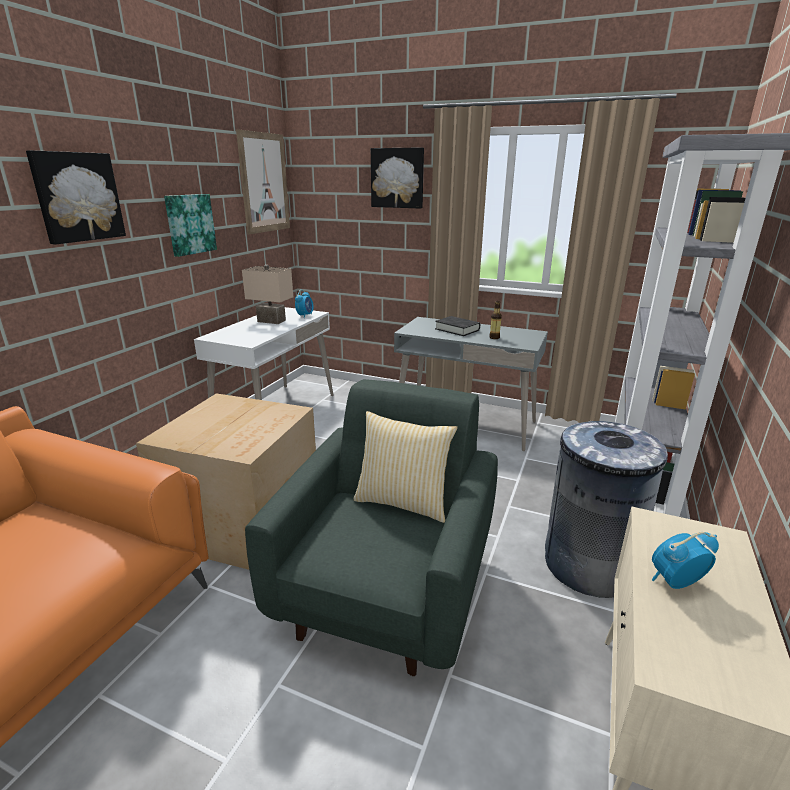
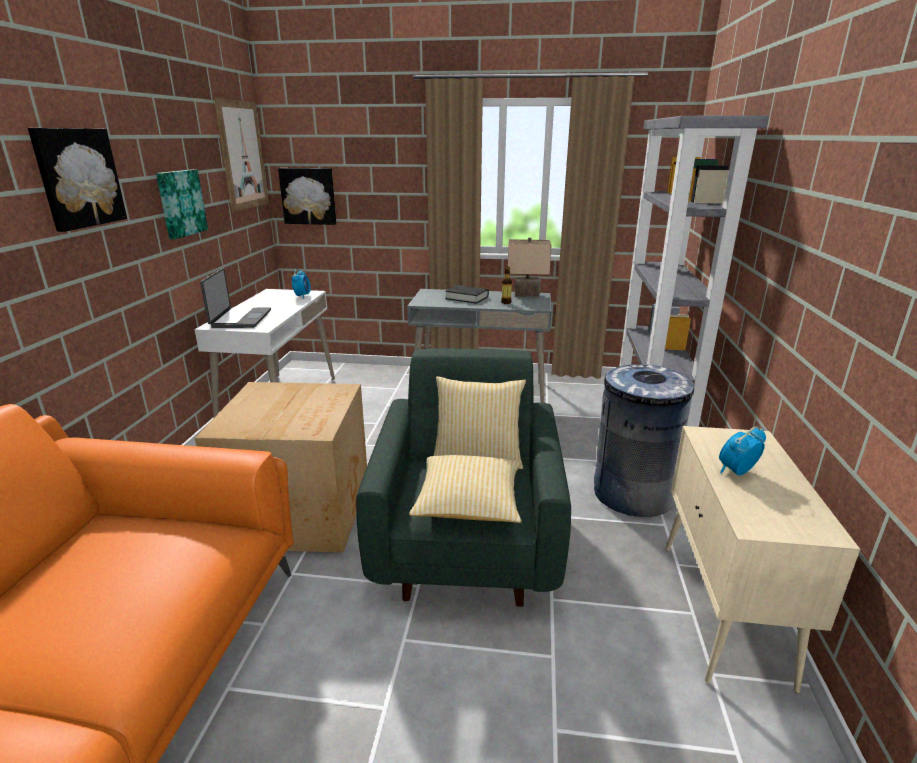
camera: 15 degrees left, 0 degrees up
beige table lamp [242,265,293,324] -> beige table lamp moved to [508,237,552,297]
picture [371,147,424,209] -> picture moved to [278,168,336,225]
none -> laptop [200,268,271,328]
none -> pillow [409,455,521,523]

